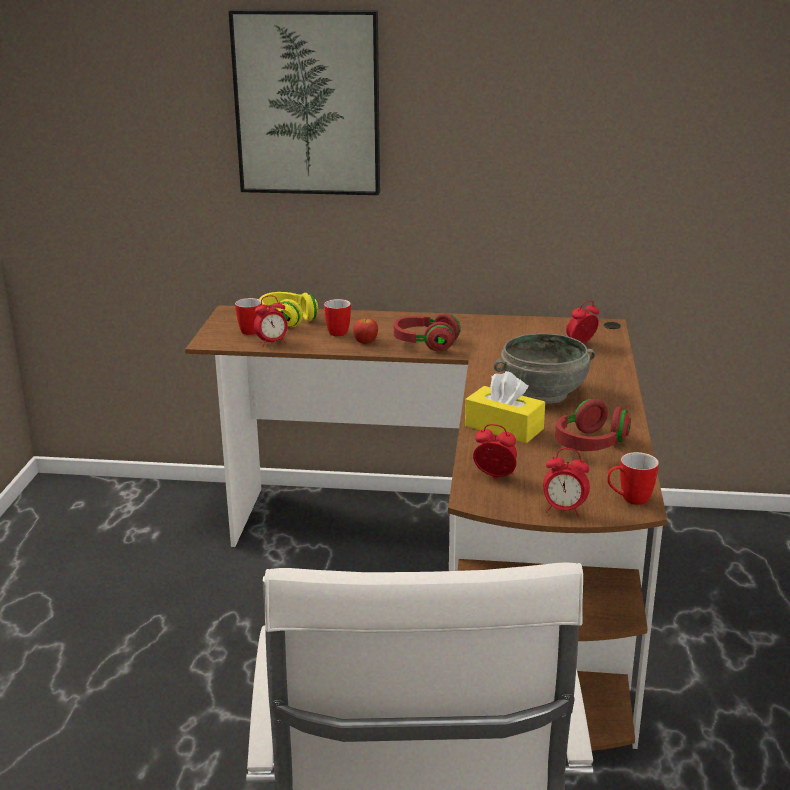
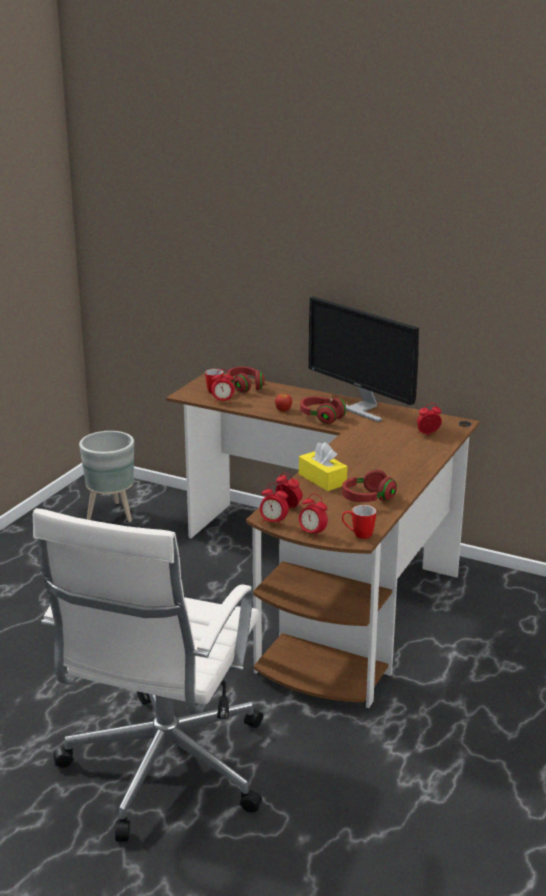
camera: 20 degrees right, 0 degrees up
picture [228,9,380,195] -> none
yellow headphones [259,292,318,327] -> red headphones [227,367,264,393]
mug [324,299,351,336] -> none
grey bowl [494,333,595,404] -> none
none -> grey planter [79,431,134,522]
none -> alarm clock [260,483,289,527]
none -> monitor [308,296,419,422]

